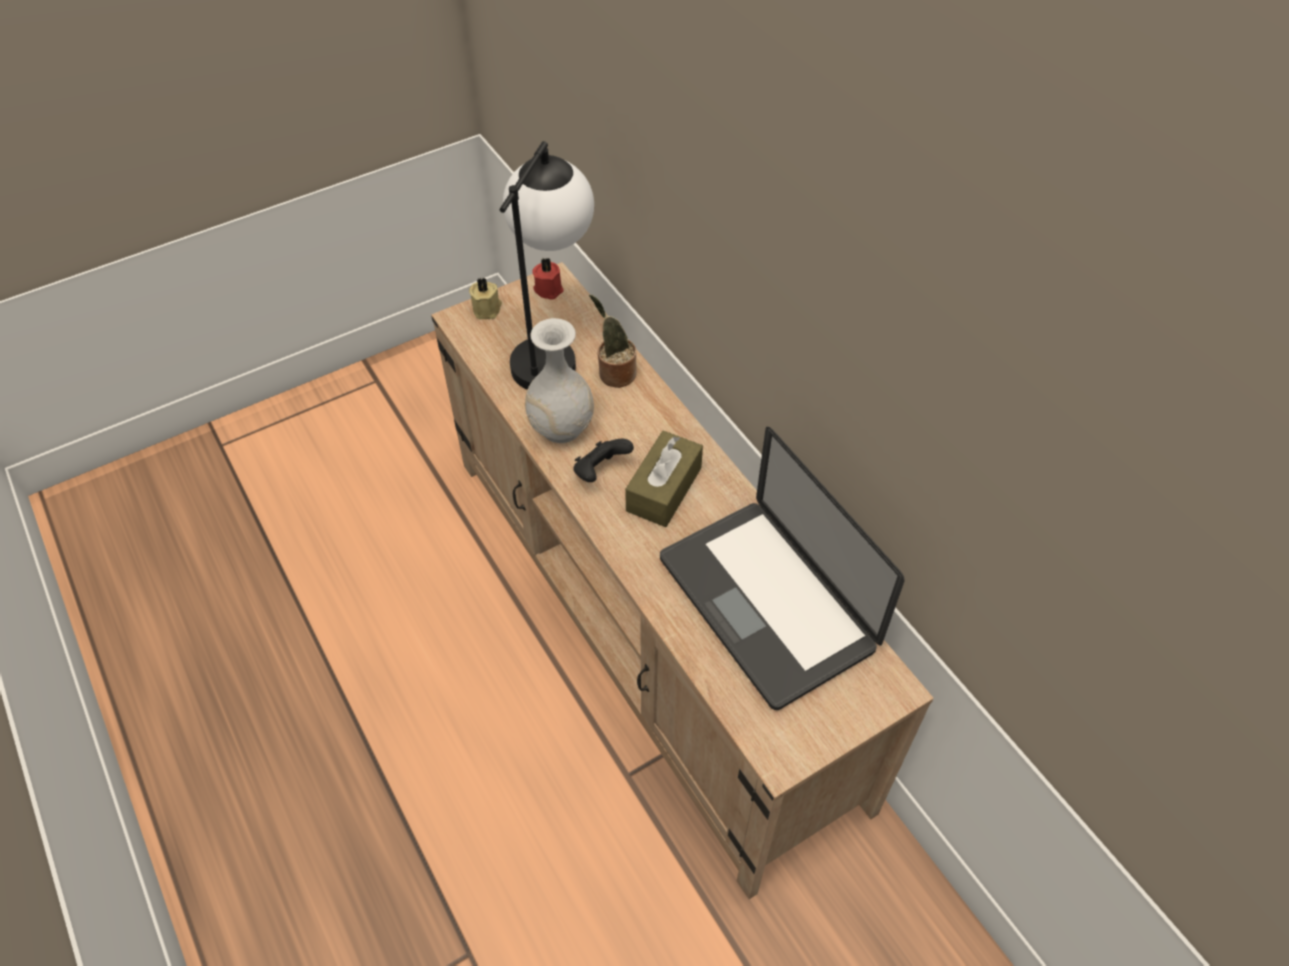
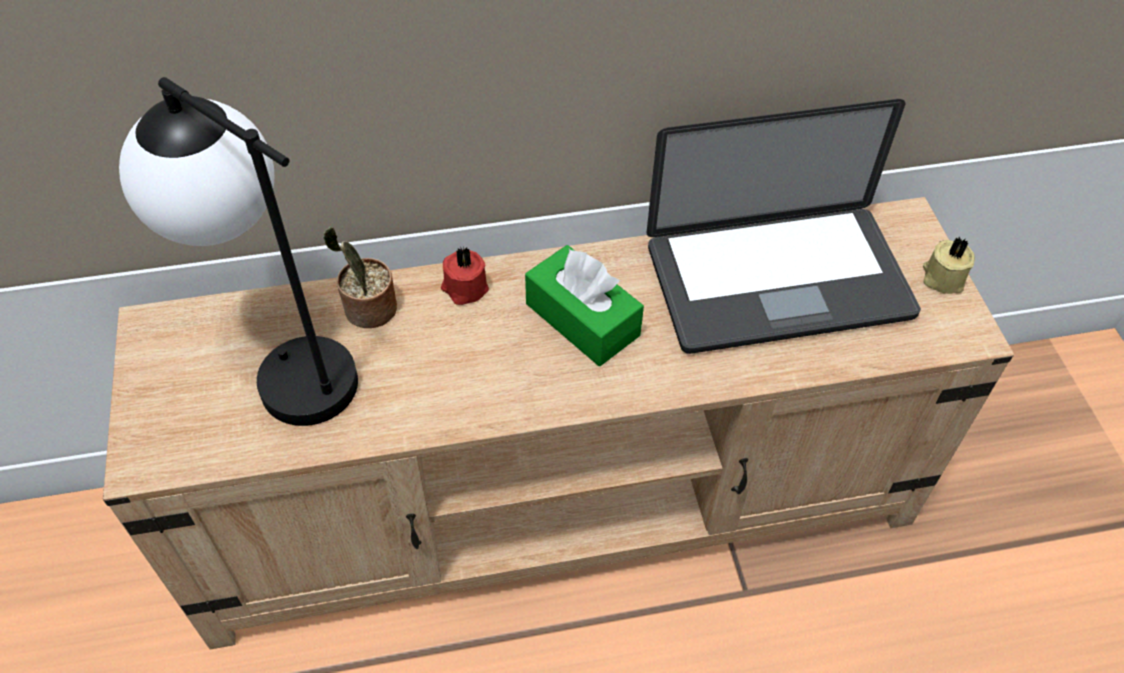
camera: 70 degrees left, 0 degrees up
beige candle [469,277,502,319] -> beige candle moved to [923,237,975,294]
white vase [525,318,594,443] -> none
red candle [532,258,564,300] -> red candle moved to [441,247,489,305]
black game controller [573,439,634,482] -> none
brown tissue box [625,431,703,527] -> green tissue box [525,245,644,366]

